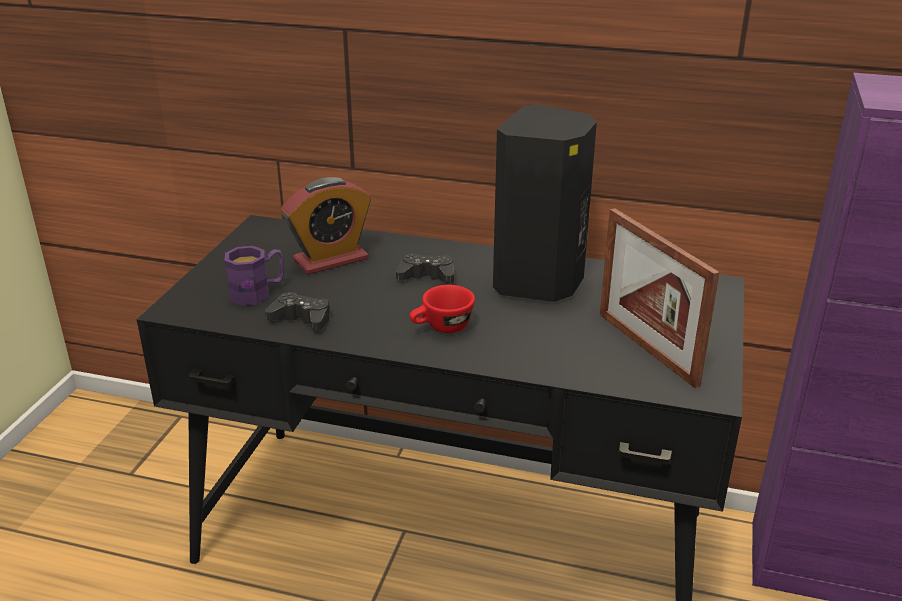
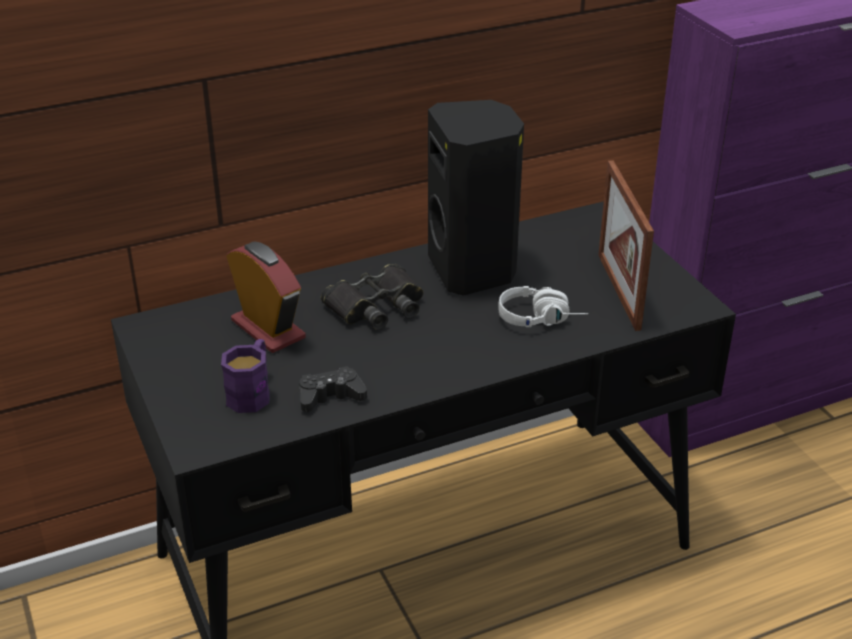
camera: 40 degrees left, 5 degrees up
alarm clock [281,177,371,275] -> alarm clock turned 60 degrees counterclockwise [226,242,306,353]
black game controller [396,253,454,284] -> black binoculars [321,264,424,330]
red cup [410,285,475,333] -> none
picture frame [600,208,720,388] -> picture frame turned 60 degrees clockwise [598,160,654,331]
none -> white headphones [498,286,588,327]

